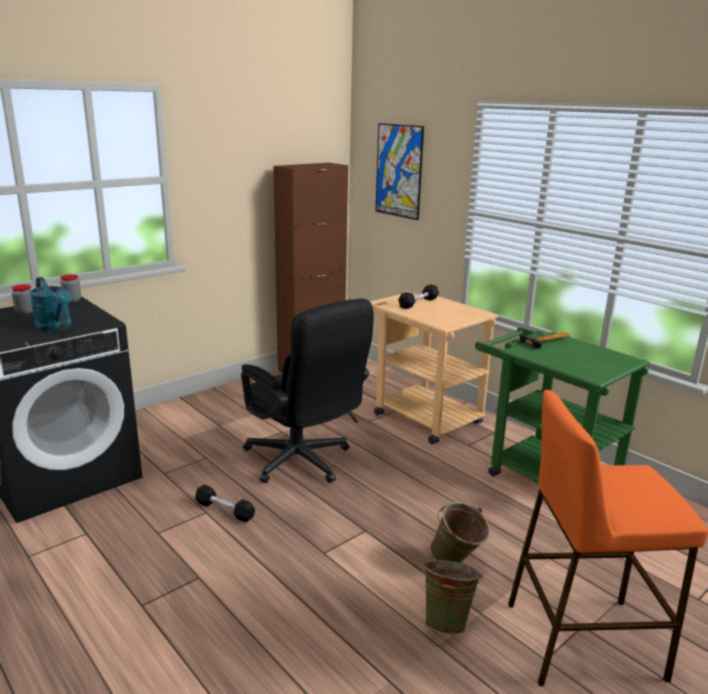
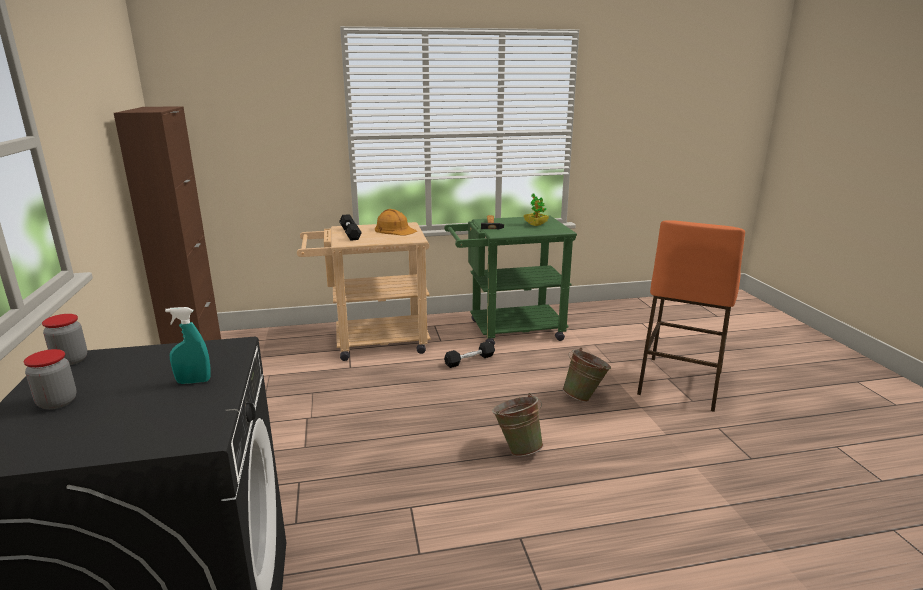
camera: 60 degrees left, 0 degrees up
turquoise watering can [29,277,71,332] -> turquoise spray bottle [165,307,211,384]
black dumbbell [195,484,255,522] -> black dumbbell moved to [444,341,495,368]
black office chair [241,298,374,483] -> none
picture [375,123,424,220] -> none
green bucket [422,560,483,635] -> green bucket moved to [492,393,543,456]
none -> orange hard hat [375,209,417,236]
none -> potted plant [524,193,549,226]

